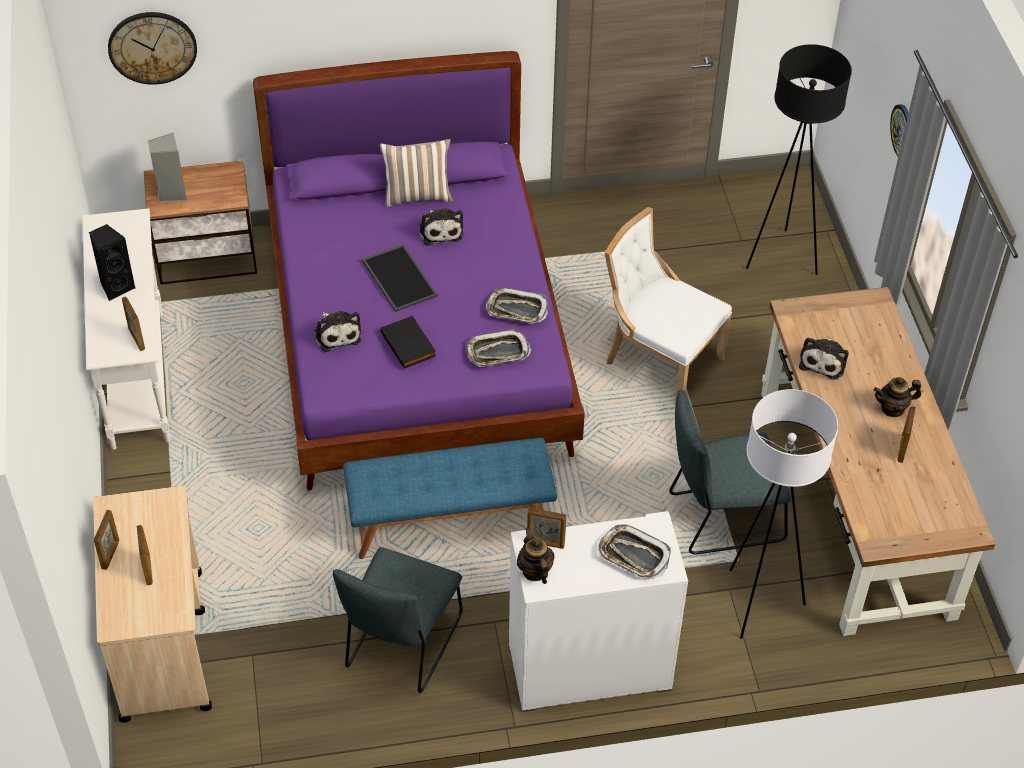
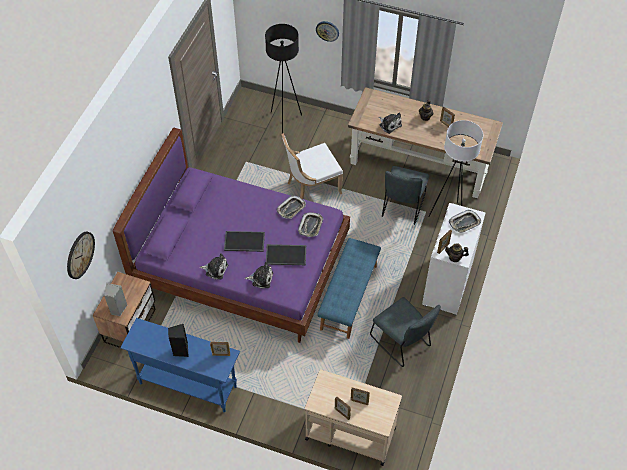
camera: 60 degrees left, 5 degrees up
white console table [82,208,171,450] -> blue console table [120,318,240,412]
pillow [380,139,453,207] -> none
black book [380,316,436,369] -> tray [266,244,306,265]
plush toy [420,209,463,246] -> plush toy moved to [200,253,228,279]

